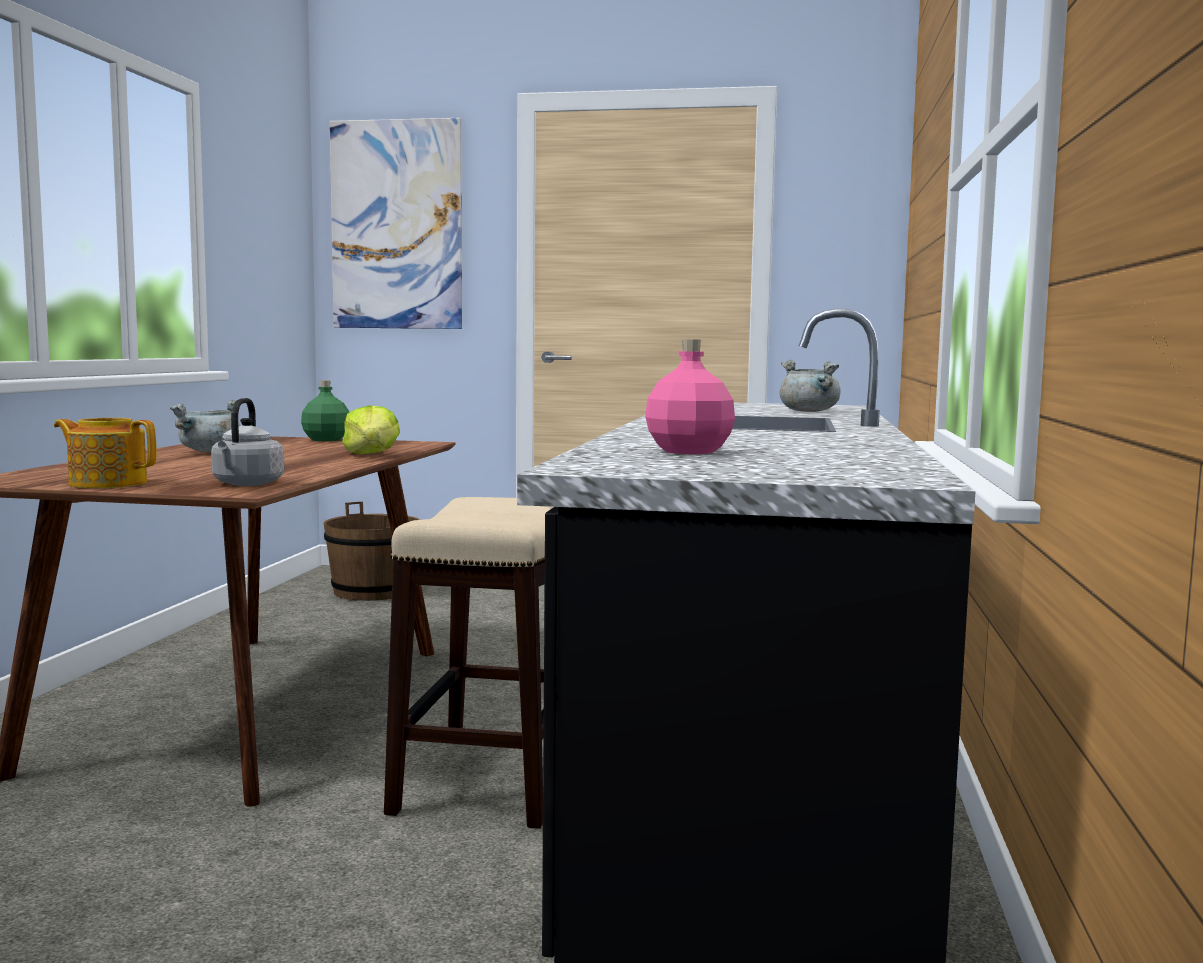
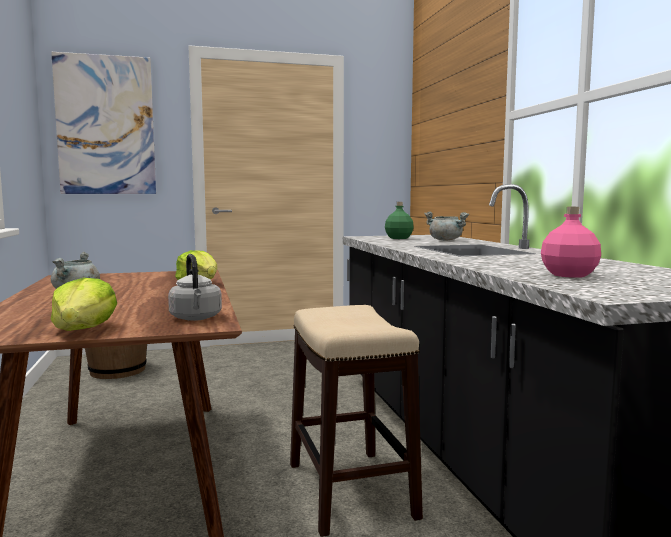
camera: 25 degrees left, 0 degrees up
teapot [54,418,157,488] -> lettuce [51,278,117,331]
green bottle [301,380,349,441] -> green bottle moved to [385,202,414,239]

